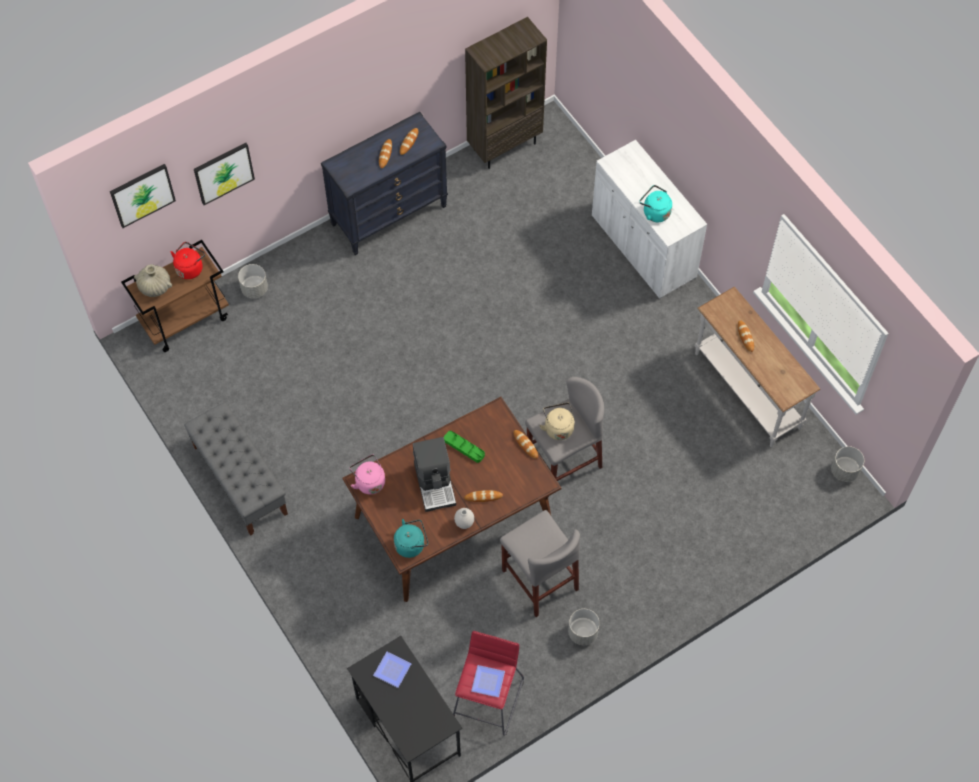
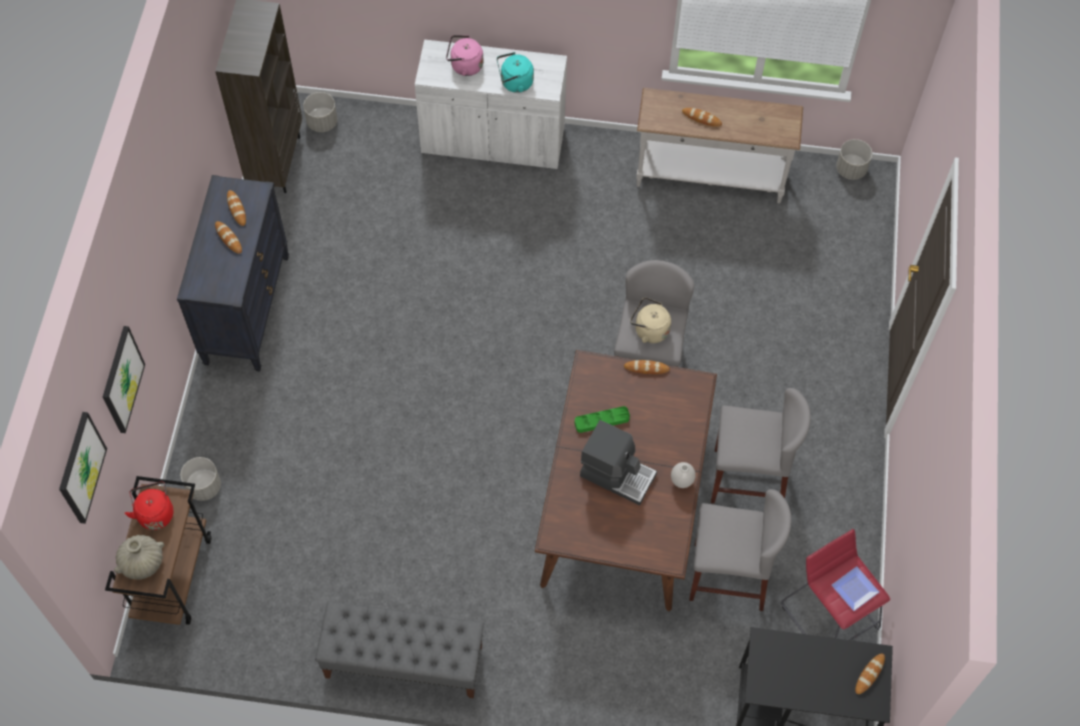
camera: 50 degrees left, 0 degrees up
pink kettle [350,455,385,495] -> pink kettle moved to [446,35,483,76]
plate [373,652,411,688] -> none
turquoise kettle [394,519,428,558] -> none
bread [464,490,503,502] -> bread moved to [855,654,885,694]
grey planter [568,609,600,645] -> grey planter moved to [303,92,337,132]
none -> grey stool [689,489,792,611]

